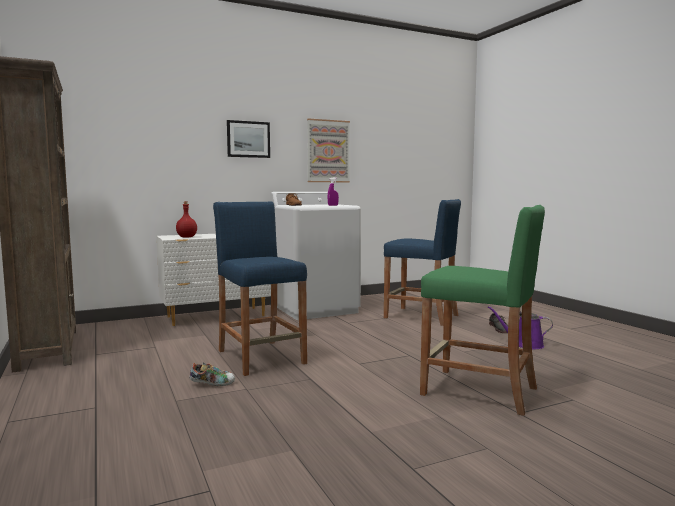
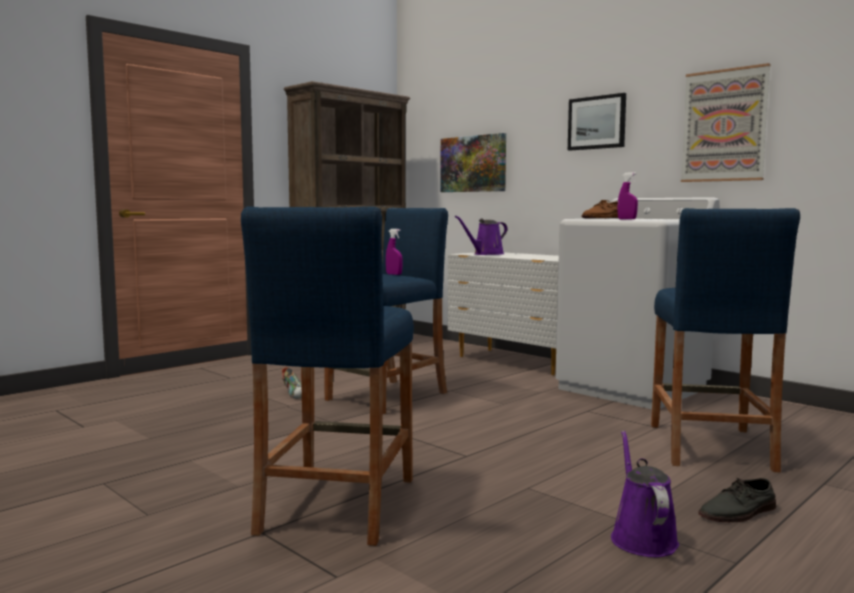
camera: 70 degrees right, 0 degrees up
red bottle [176,201,197,238] -> purple watering can [455,216,508,255]
green stool [420,205,545,416] -> blue stool [241,206,414,546]
none -> purple spray bottle [386,229,403,275]
none -> picture [440,133,506,192]

